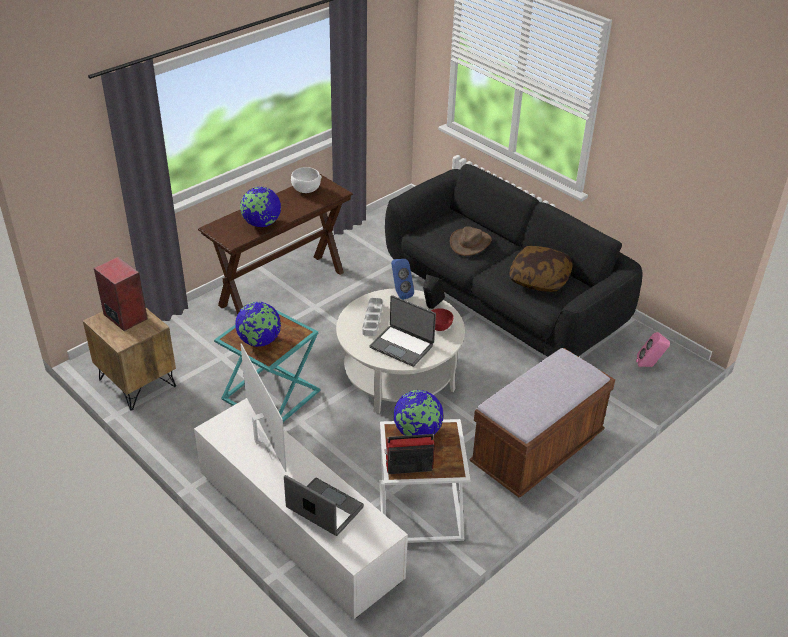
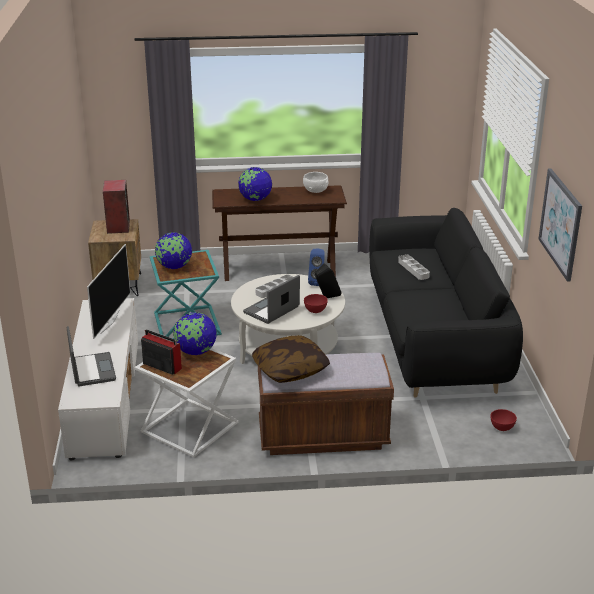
camera: 40 degrees right, 10 degrees down
laptop [370,295,436,367] -> laptop turned 60 degrees clockwise [243,275,300,324]
brown hat [450,226,492,256] -> grey tray [398,254,430,280]
pillow [509,246,573,292] -> pillow moved to [252,335,330,383]
pink speaker [636,332,670,367] -> red bowl [490,409,517,431]
none -> picture [538,169,582,282]

